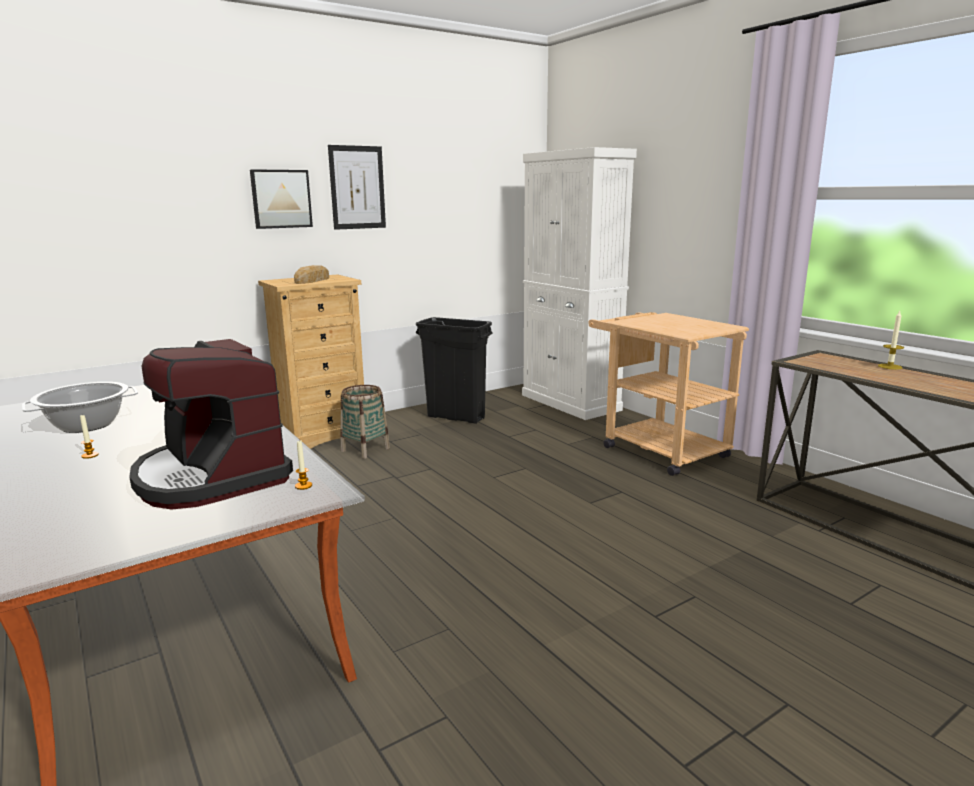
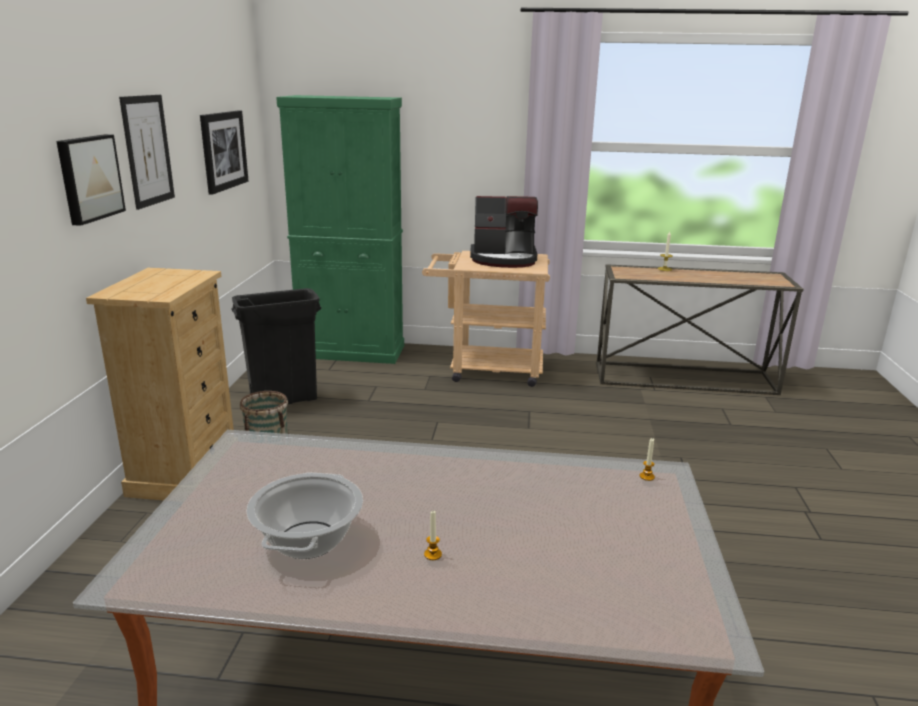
camera: 50 degrees left, 5 degrees up
coffee machine [129,339,293,510] -> coffee machine moved to [470,196,538,268]
bread [294,265,329,284] -> none
white cabinet [522,147,637,420] -> green cabinet [276,95,404,364]
none -> picture [200,110,248,195]

